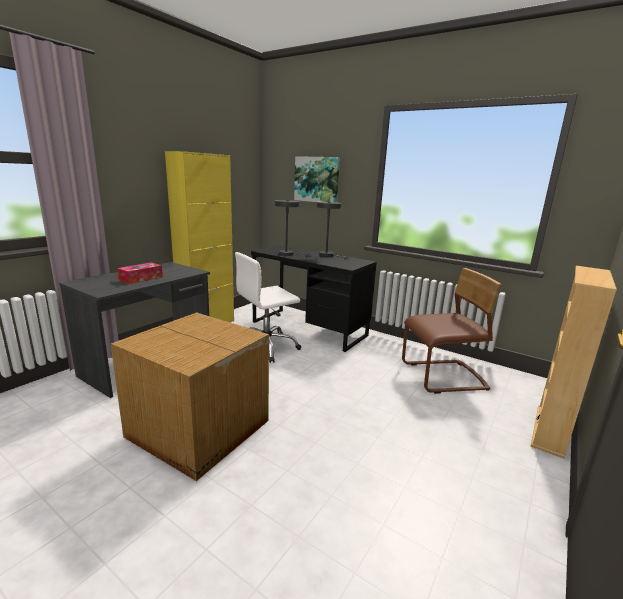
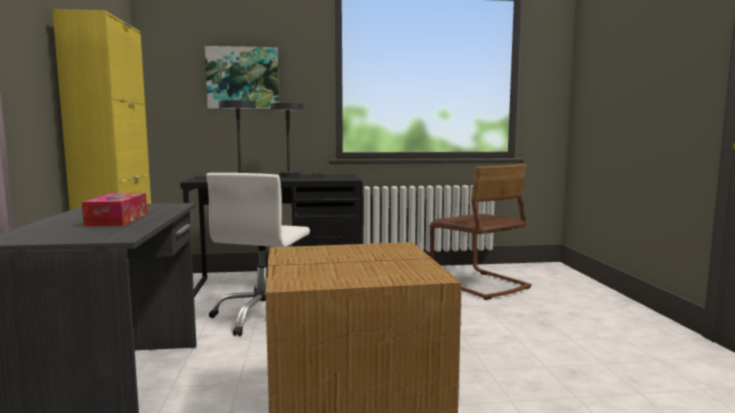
camera: 40 degrees left, 10 degrees down
brown chair [402,268,502,394] -> brown chair turned 105 degrees clockwise [430,164,531,300]
beige bookcase [531,266,617,459] -> none

